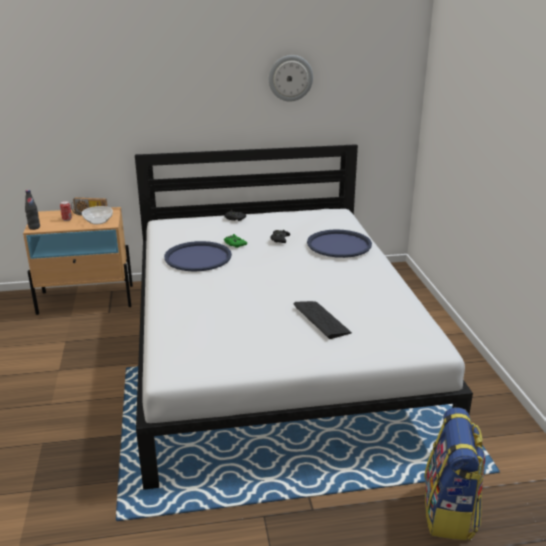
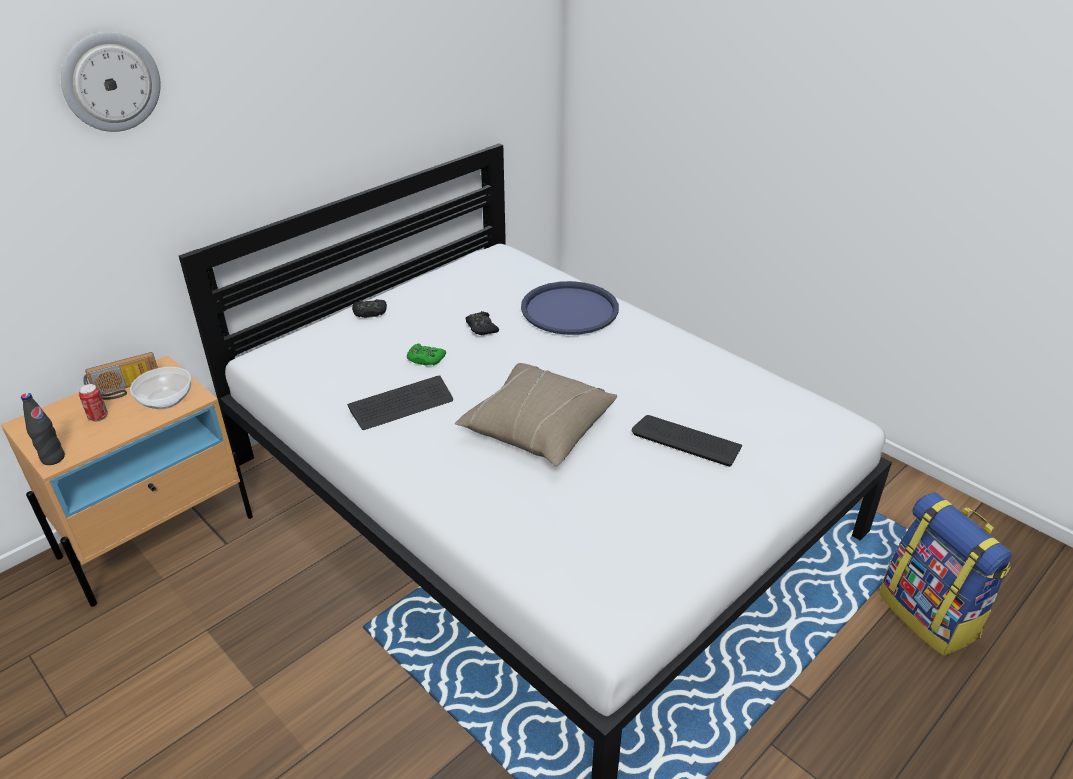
camera: 35 degrees left, 10 degrees up
blue tray [164,241,232,271] -> keyboard [347,375,453,430]
wall clock [269,55,313,101] -> wall clock moved to [61,32,161,132]
none -> beige pillow [455,363,617,466]

